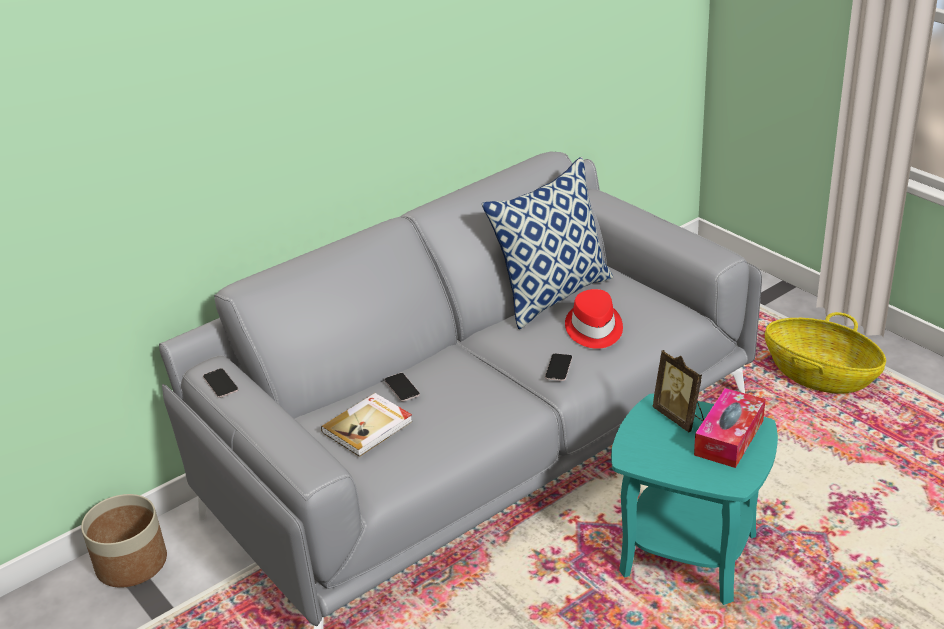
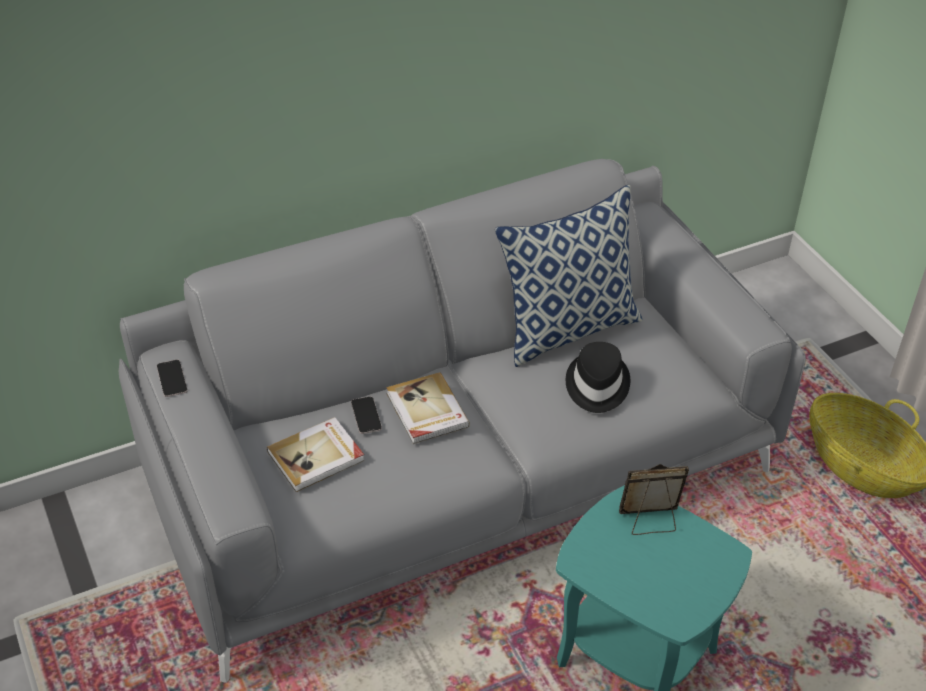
camera: 10 degrees right, 10 degrees up
planter [81,494,167,588] -> none
phone [545,353,572,381] -> none
red hat [565,289,623,349] -> black hat [566,342,630,413]
picture frame [652,350,704,432] -> picture frame turned 105 degrees clockwise [619,464,689,535]
tissue box [694,388,765,468] -> none
none -> book [386,372,470,444]

